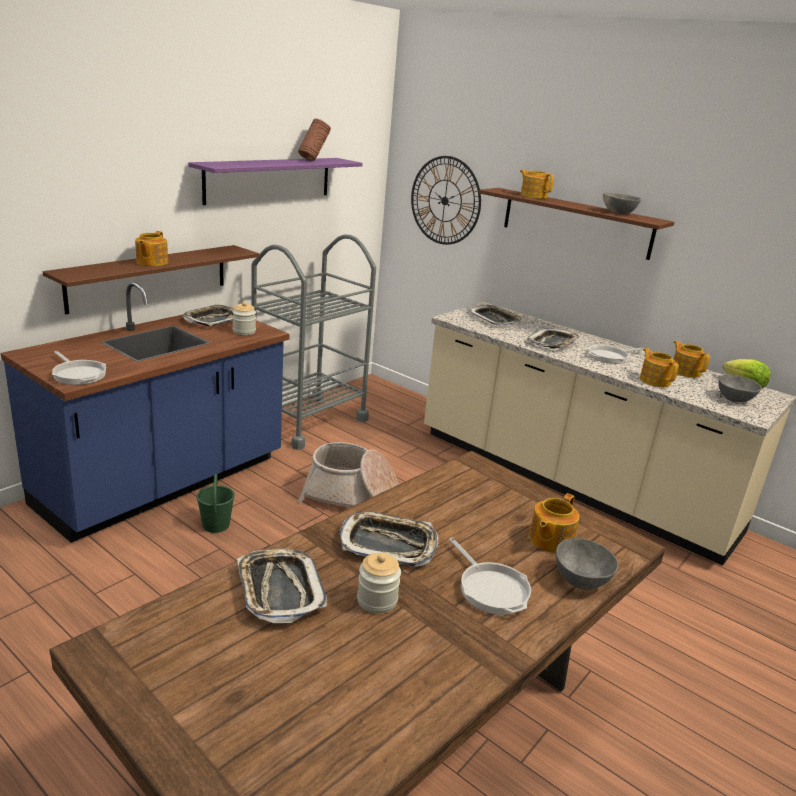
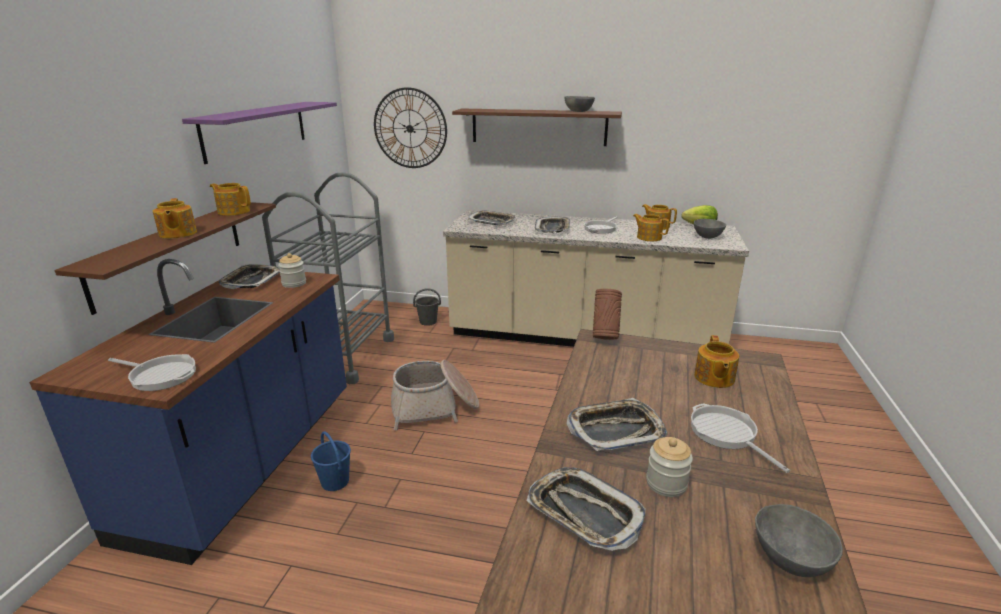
camera: 25 degrees left, 0 degrees up
green bucket [196,474,235,533] -> blue bucket [311,431,351,491]
brown vase [298,119,331,161] -> brown vase moved to [593,288,622,340]
frying pan [449,537,531,615] -> frying pan turned 150 degrees counterclockwise [691,403,790,473]
teapot [520,169,554,199] -> teapot moved to [210,183,251,216]
grey bowl [556,538,618,590] -> grey bowl moved to [755,504,843,577]
none -> grey bucket [413,288,441,326]

